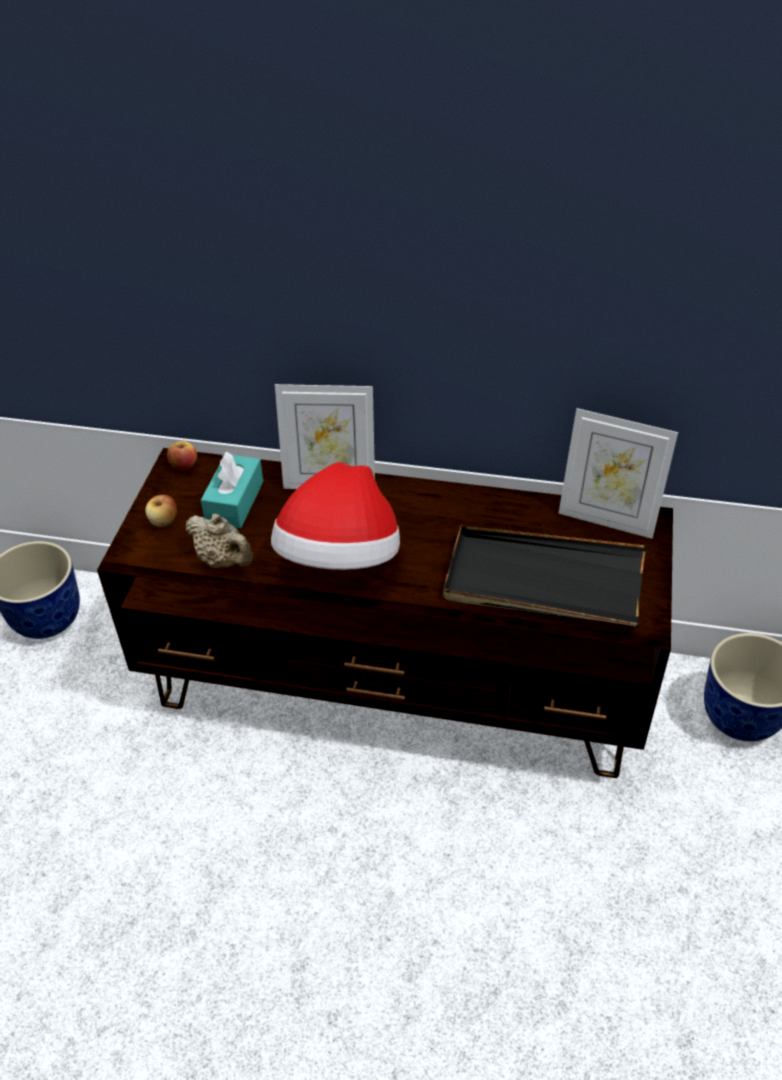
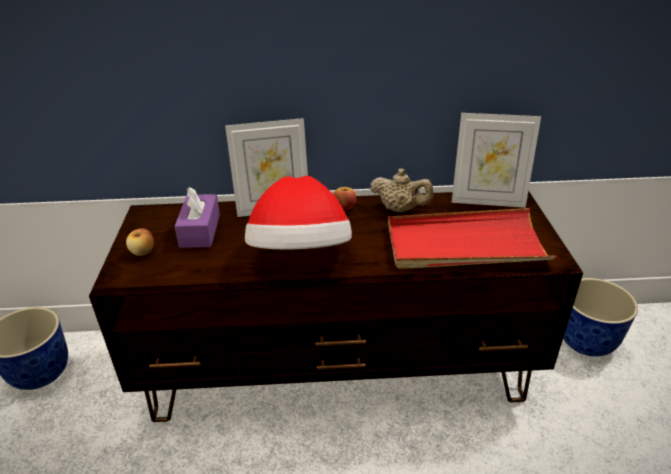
camera: 15 degrees left, 10 degrees down
apple [167,441,197,471] -> apple moved to [333,187,356,210]
beige teapot [185,514,253,568] -> beige teapot moved to [370,169,434,212]
turquoise tissue box [201,452,264,528] -> purple tissue box [174,187,220,248]
black tray [443,525,646,627] -> red tray [388,208,557,269]

